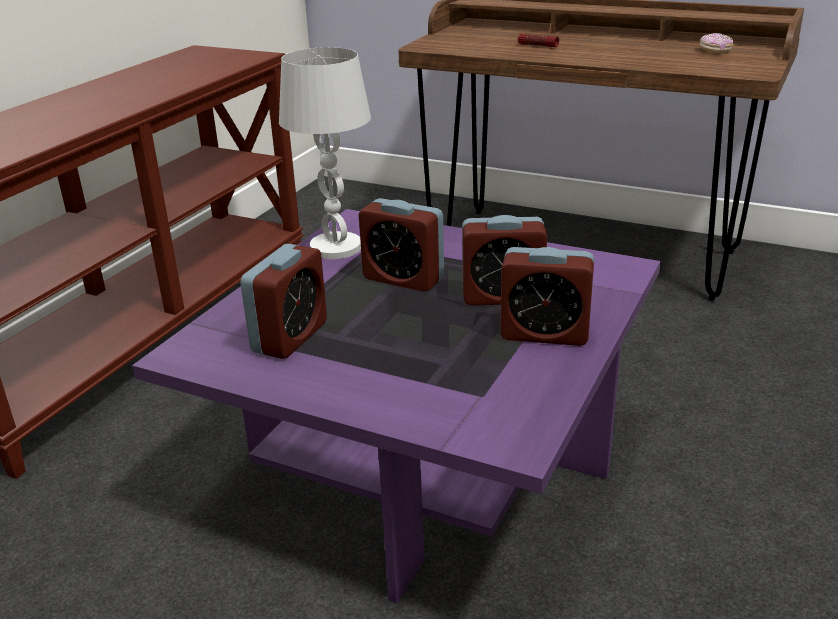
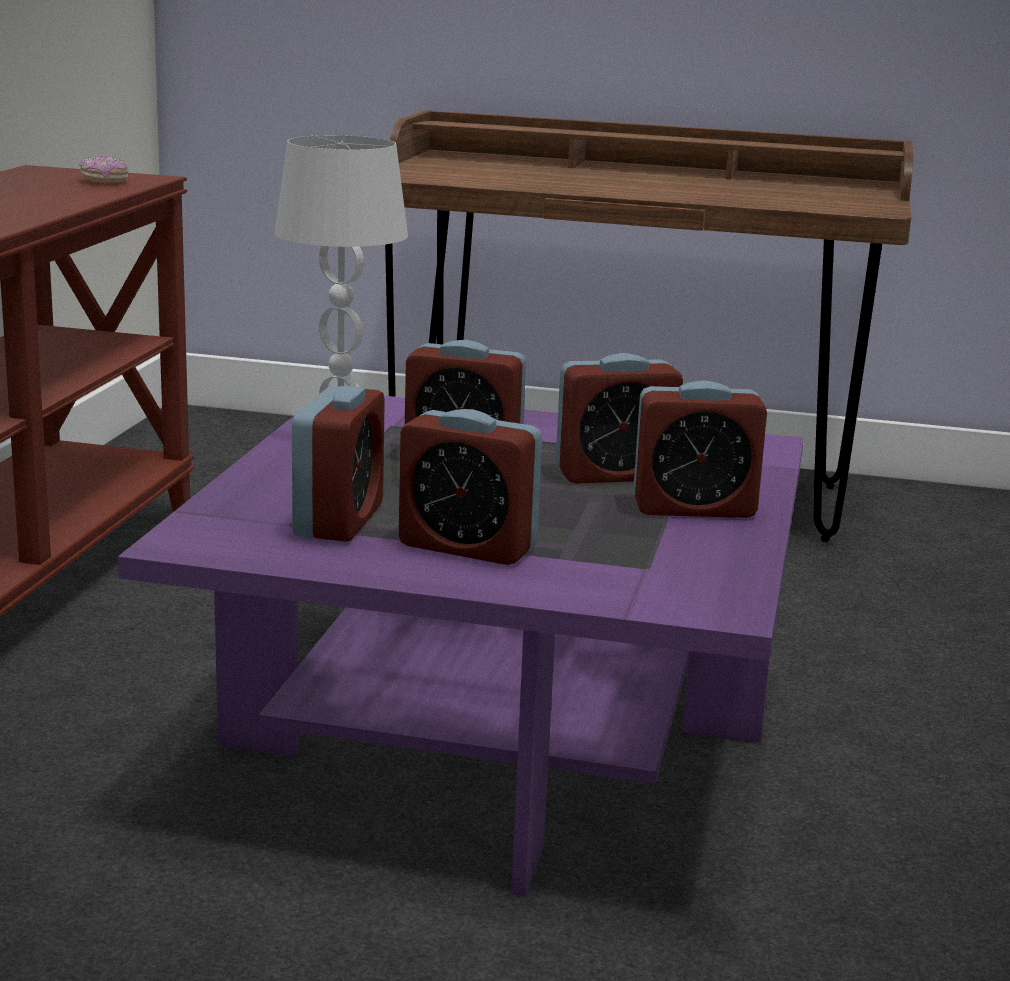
camera: 15 degrees left, 10 degrees down
flashlight [518,34,559,47] -> none
donut [700,33,733,53] -> donut moved to [80,156,129,183]
none -> alarm clock [399,409,542,565]

